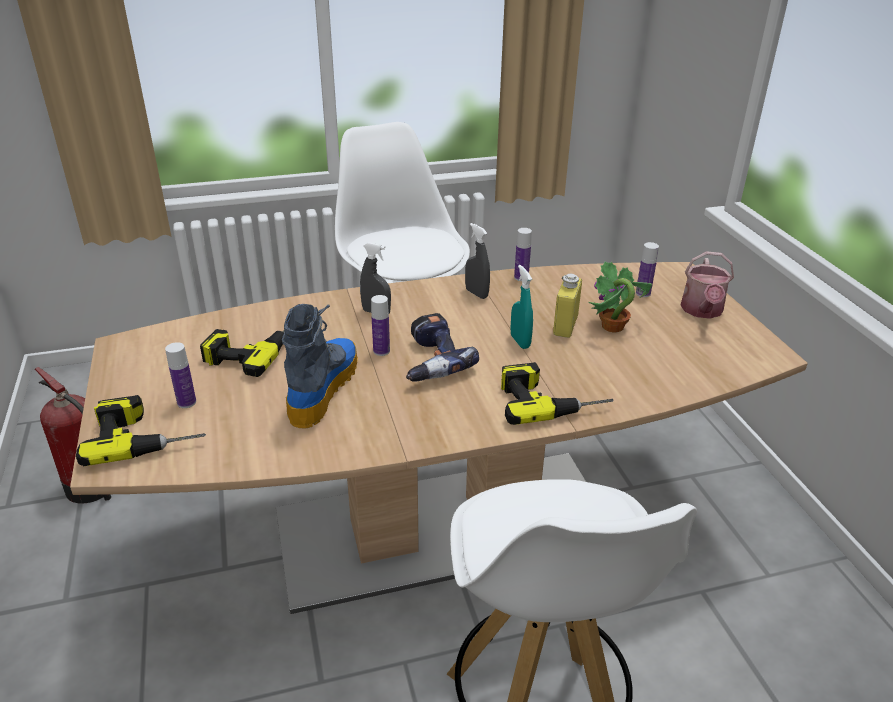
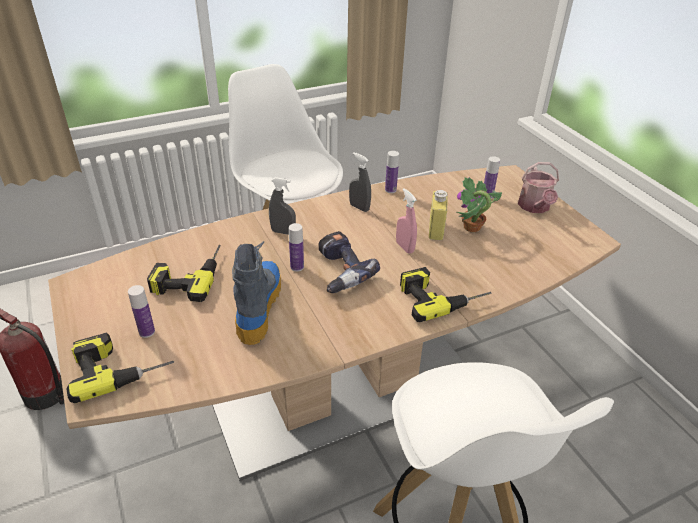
camera: 10 degrees left, 5 degrees up
turquoise spray bottle [511,265,533,349] -> pink spray bottle [396,188,417,254]

